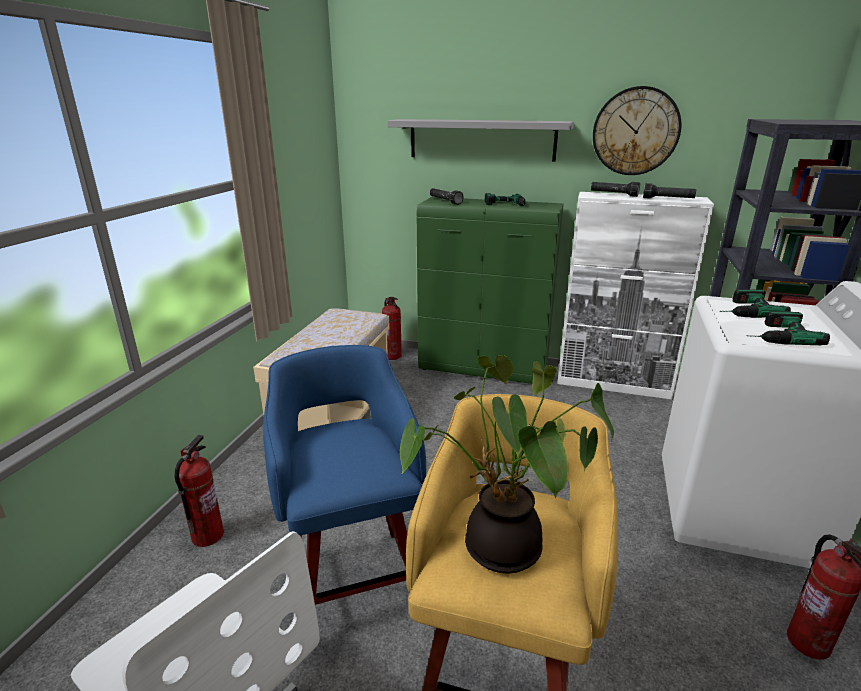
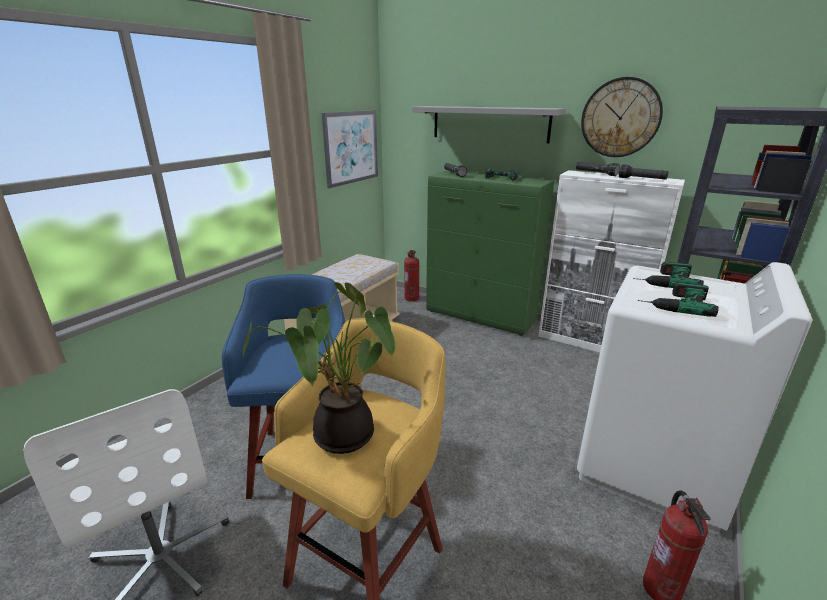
camera: 15 degrees right, 0 degrees up
fire extinguisher [175,435,224,547] -> none
none -> picture [322,110,378,188]

